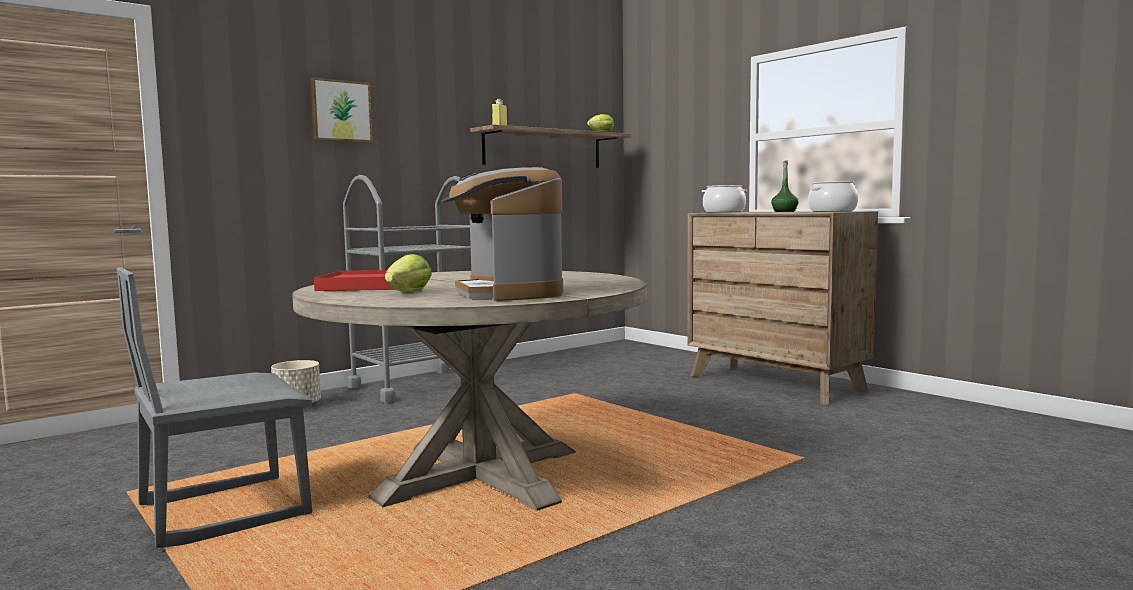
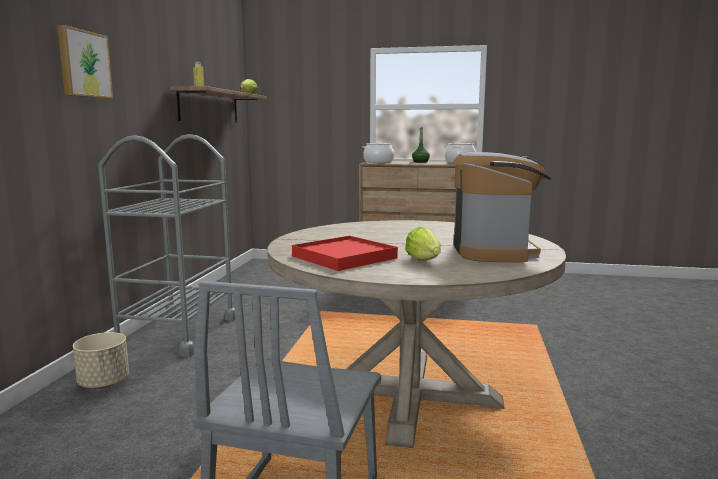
camera: 40 degrees left, 5 degrees up
coffee machine [442,167,563,301] -> coffee machine turned 120 degrees counterclockwise [452,152,552,262]

